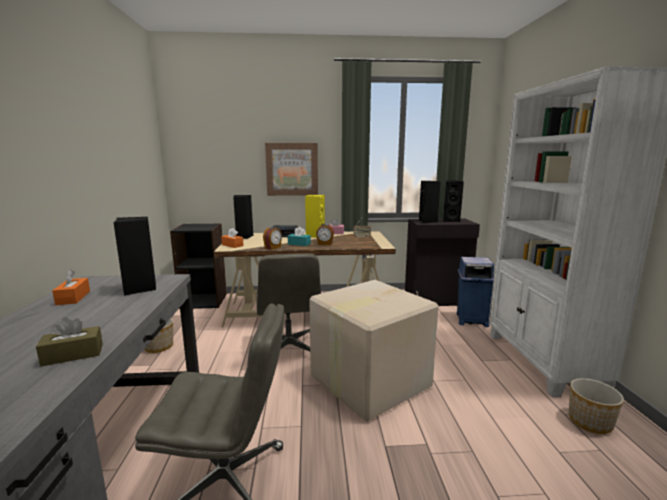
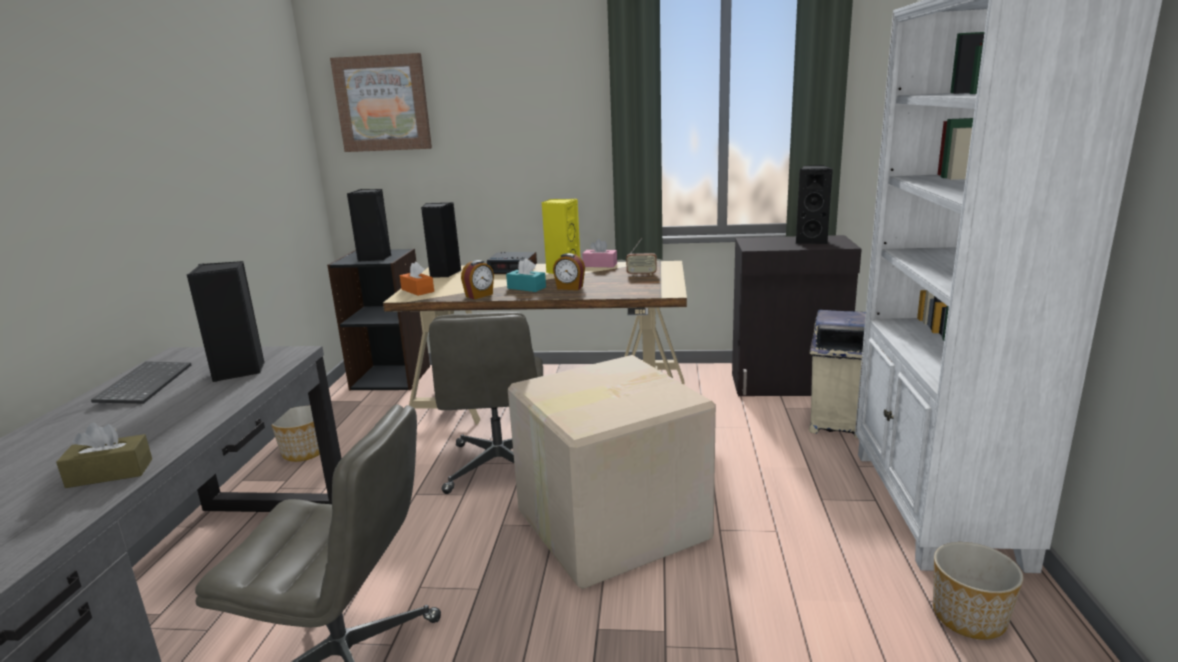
camera: 10 degrees right, 5 degrees up
orange tissue box [52,269,90,305] -> keyboard [91,361,191,404]
picture [265,143,318,196] -> picture moved to [330,53,432,152]
black speaker [419,181,440,223] -> black speaker moved to [347,189,391,262]
blue trash can [457,257,494,327] -> beige trash can [809,310,866,438]

